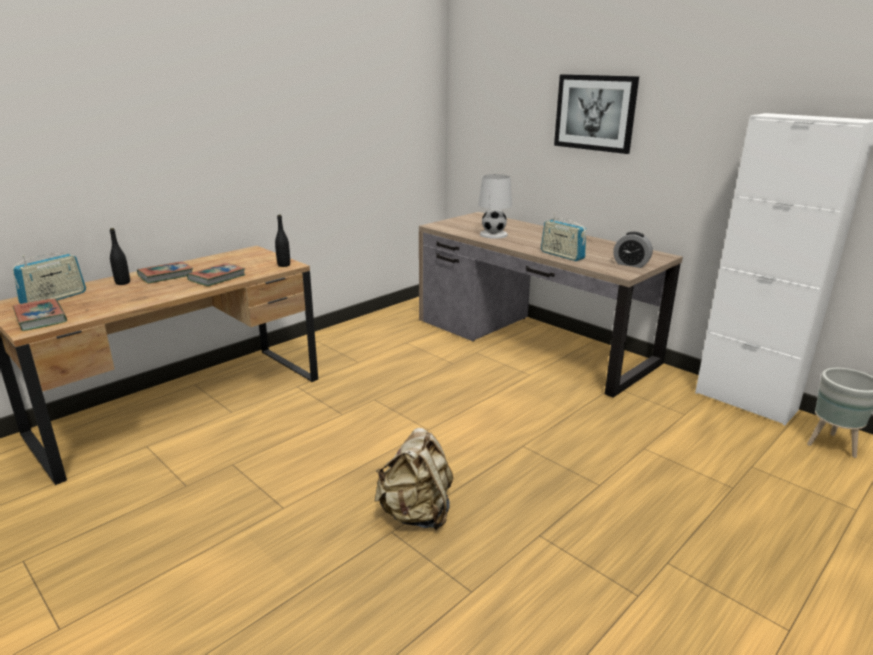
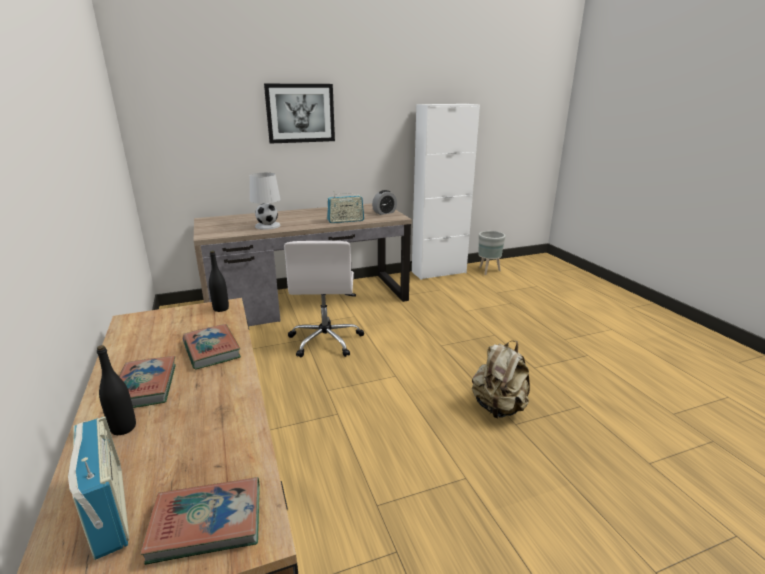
camera: 65 degrees left, 0 degrees up
none -> white office chair [284,241,364,357]

